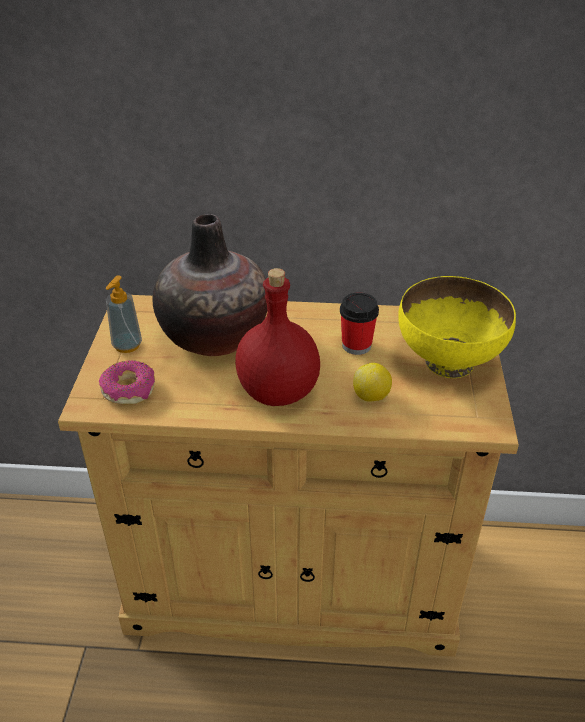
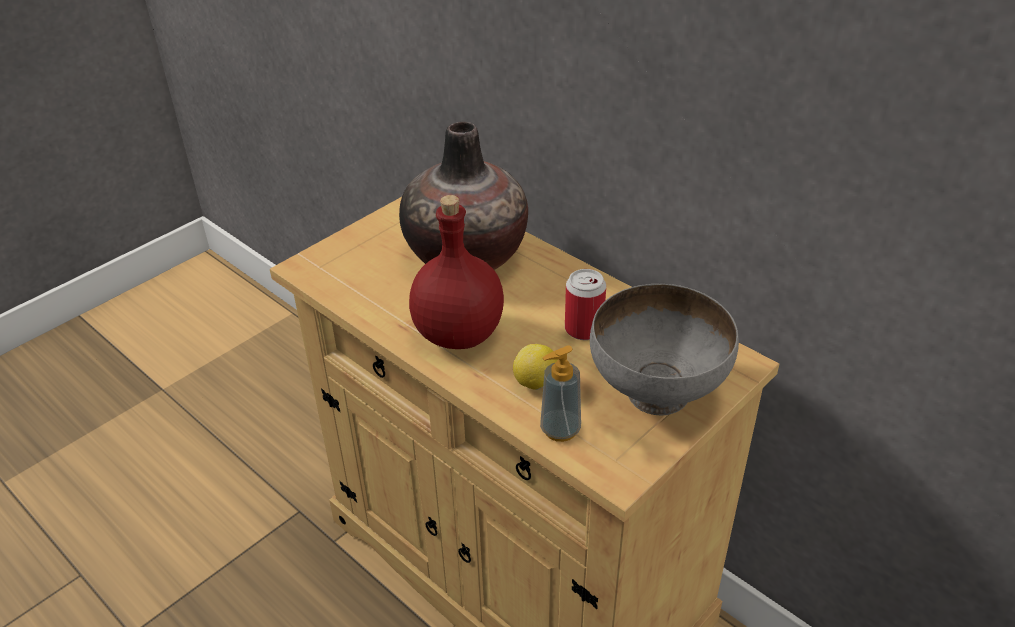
camera: 40 degrees right, 0 degrees up
donut [99,360,155,405] -> none
soap dispenser [106,275,142,353] -> soap dispenser moved to [540,345,581,442]
cup [340,293,379,355] -> can [565,269,606,340]
yellow bowl [398,276,516,378] -> grey bowl [590,284,739,415]

